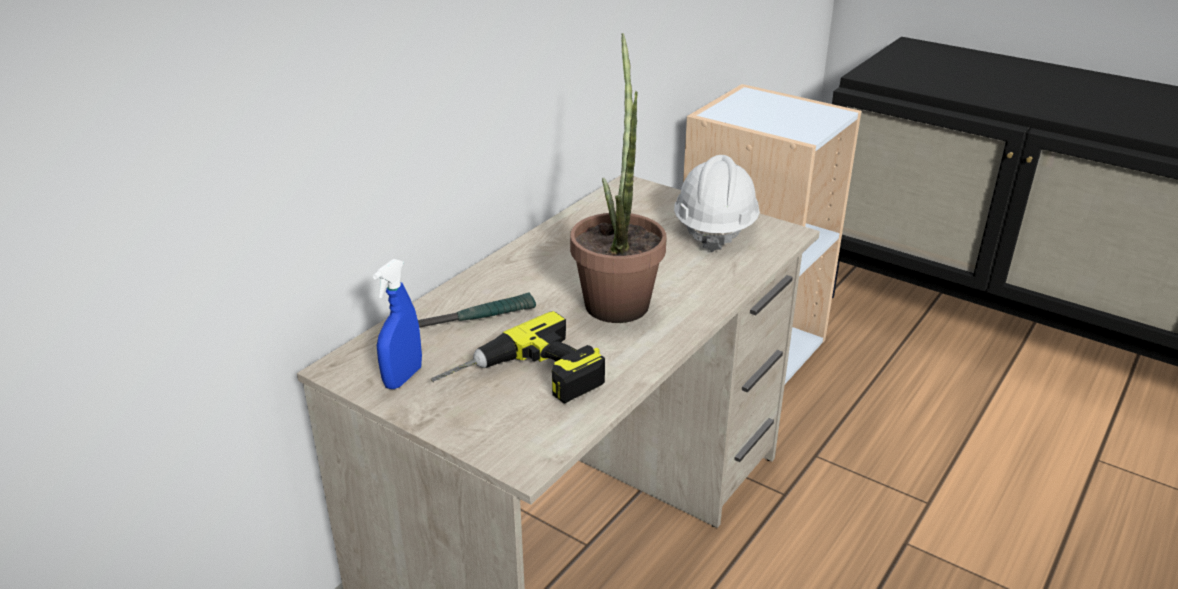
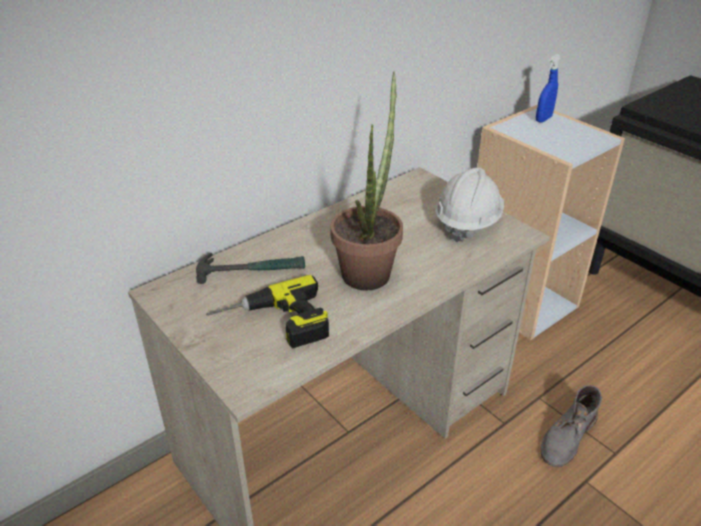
camera: 15 degrees right, 5 degrees up
blue spray bottle [373,259,422,389] -> blue spray bottle moved to [536,54,561,123]
none -> grey boot [540,385,602,467]

